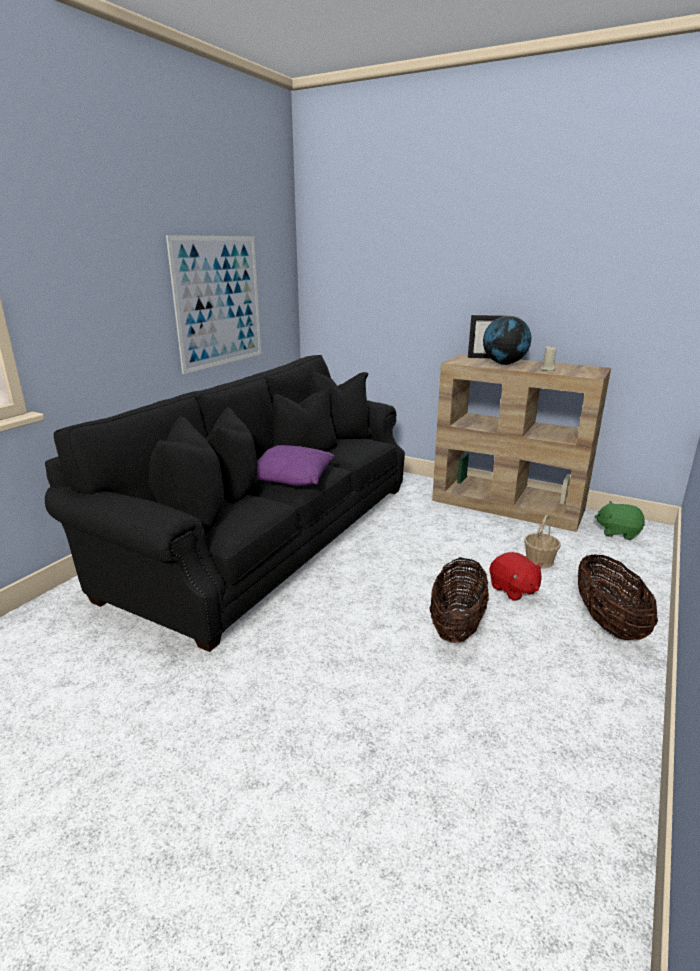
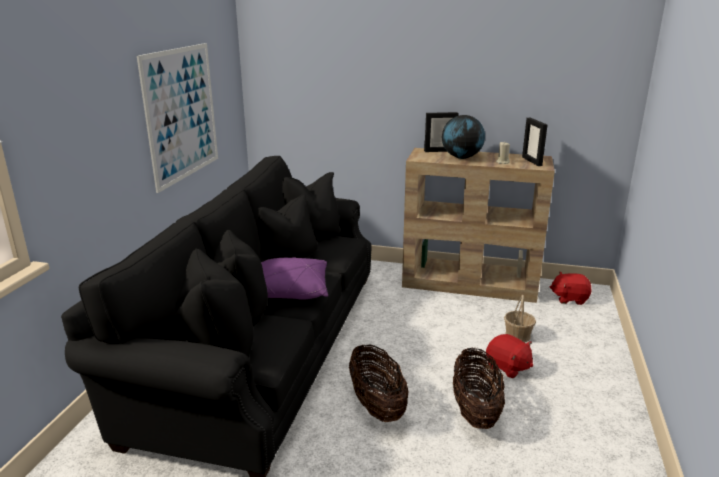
camera: 15 degrees left, 0 degrees up
basket [578,554,658,640] -> basket moved to [349,344,408,422]
green plush toy [594,501,645,540] -> red plush toy [550,272,592,305]
none -> picture frame [522,118,547,166]

